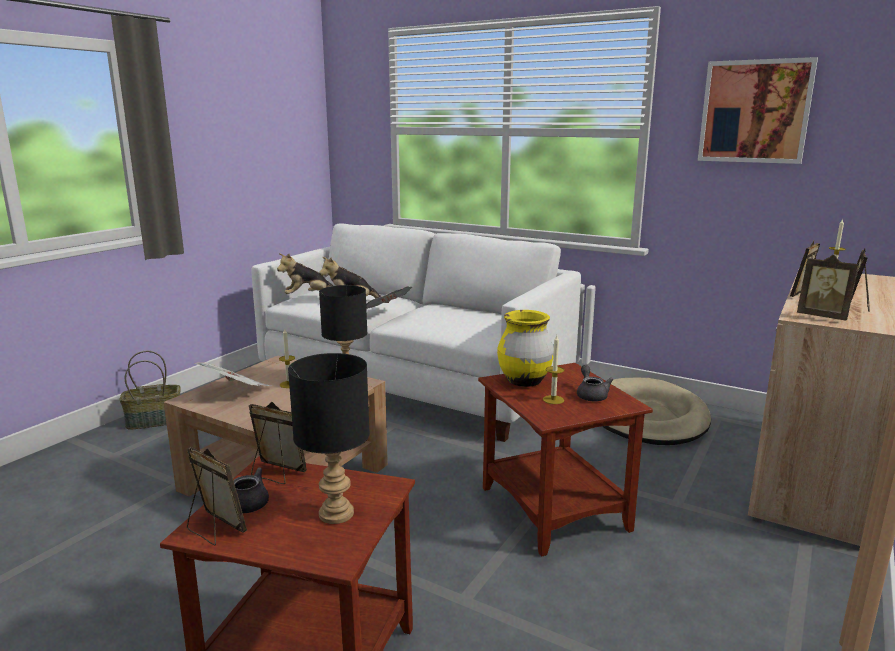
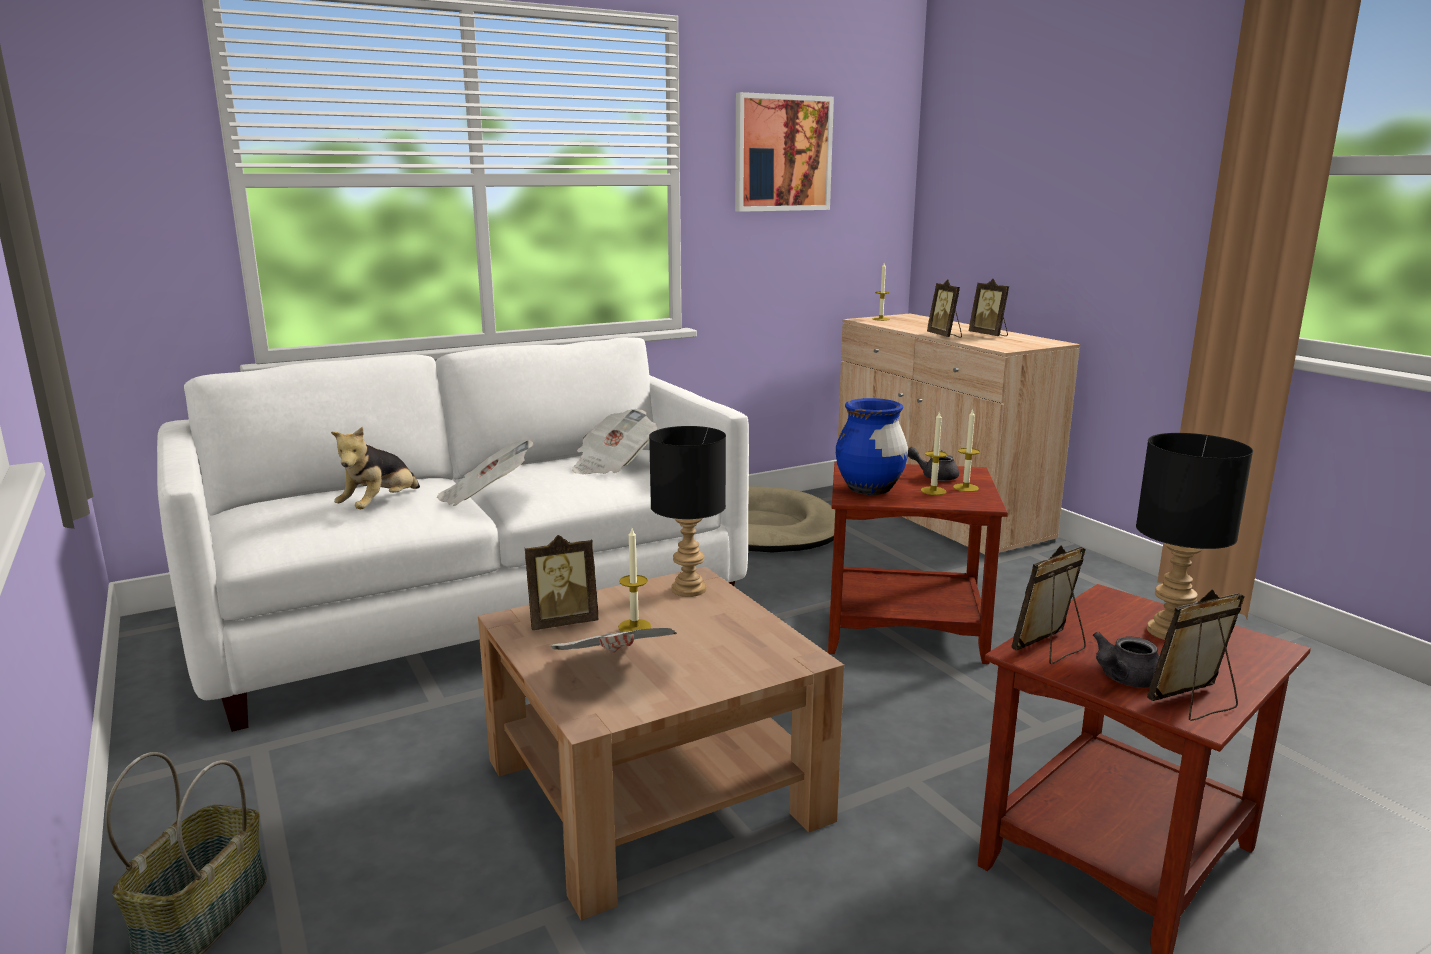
camera: 60 degrees left, 0 degrees up
plush toy [277,253,333,294] -> none
yellow vase [497,310,554,387] -> blue vase [836,398,908,495]
picture frame [797,255,859,321] -> picture frame moved to [525,535,599,630]
none -> newspaper [572,409,657,474]
none -> candle [953,408,980,492]

